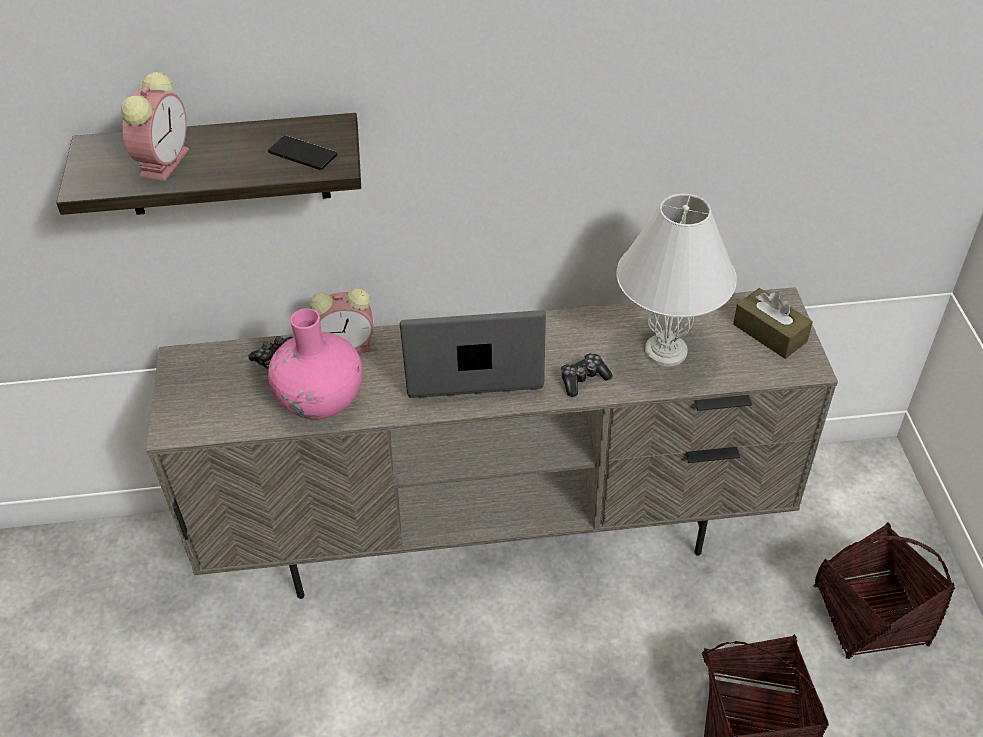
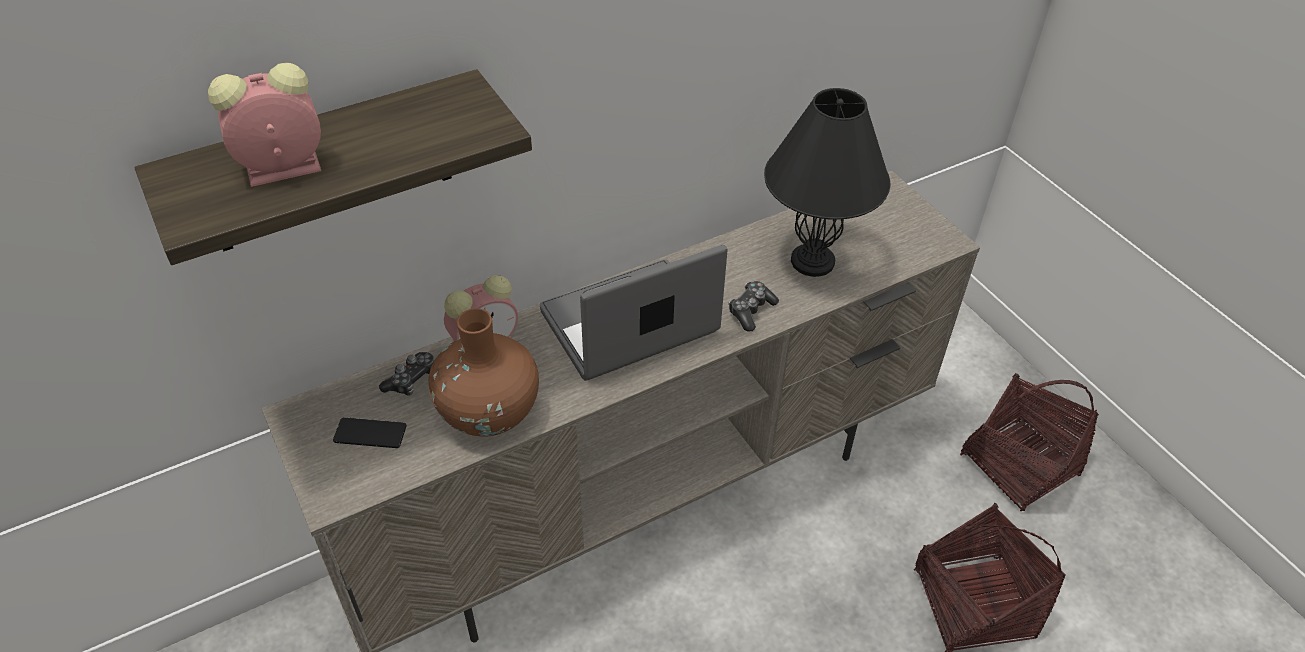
camera: 25 degrees left, 0 degrees up
alarm clock [121,72,189,181] -> alarm clock turned 105 degrees counterclockwise [208,63,321,187]
phone [268,136,337,170] -> phone moved to [333,417,407,448]
pink vase [268,308,362,420] -> brown vase [428,308,539,437]
white table lamp [616,193,737,367] -> black table lamp [764,88,890,277]
brown tissue box [733,288,813,359] -> none

